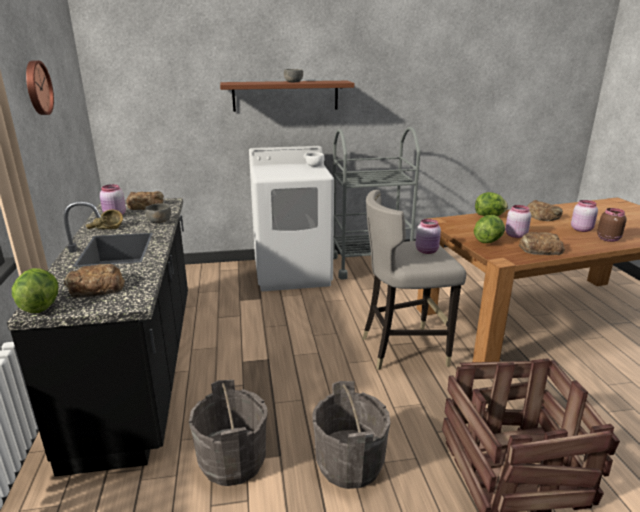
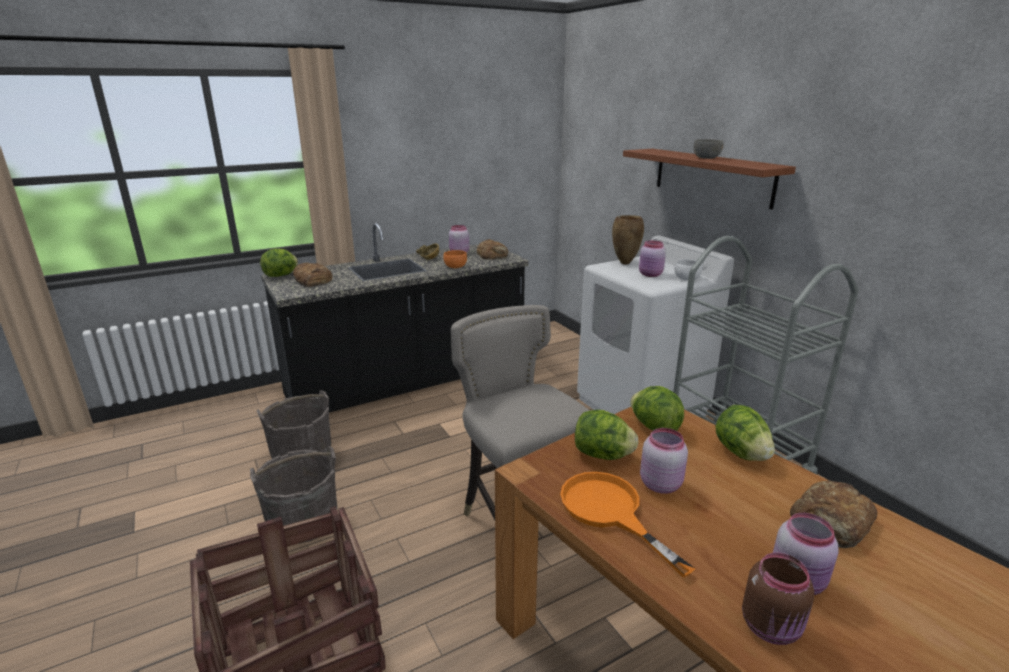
camera: 70 degrees right, 0 degrees up
wall clock [26,61,54,115] -> none
grey bowl [145,203,171,223] -> orange bowl [443,250,467,268]
pink jar [416,219,441,254] -> pink jar moved to [639,240,666,277]
bread [519,232,565,255] -> orange frying pan [560,472,696,577]
none -> brown vase [612,215,644,264]
none -> lettuce [630,386,684,431]

